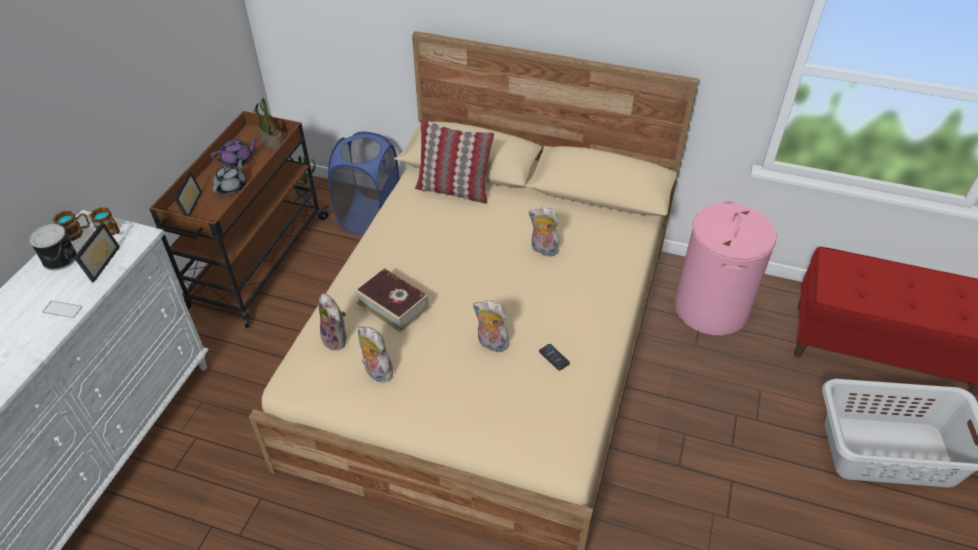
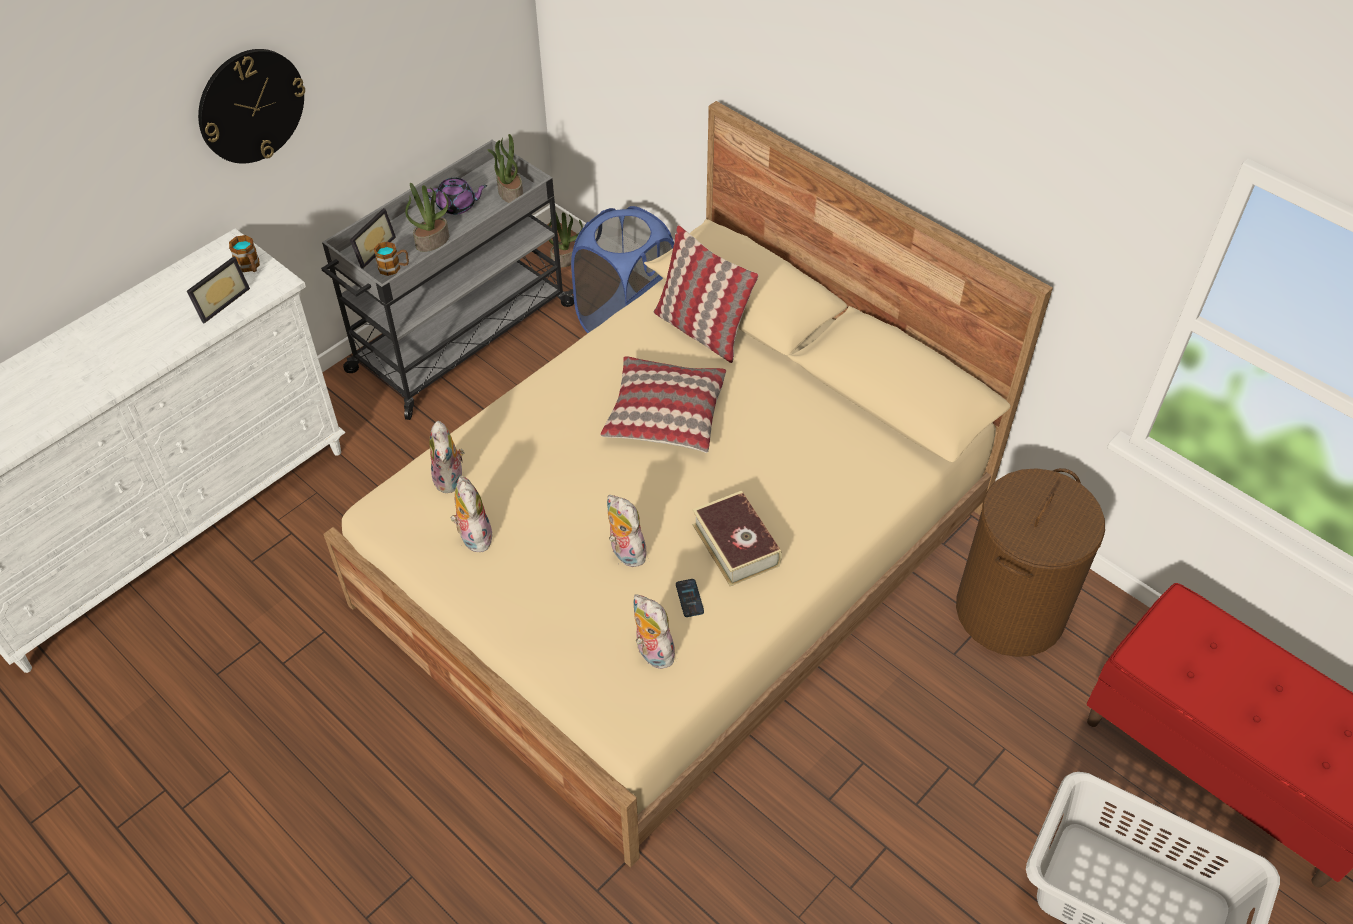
camera: 25 degrees right, 5 degrees up
can [29,224,77,271] -> none
phone [42,301,82,318] -> none
mug [53,211,90,241] -> mug moved to [374,241,409,276]
brown cart [149,111,329,328] -> grey cart [321,140,574,420]
grey teapot [213,157,246,195] -> potted plant [405,183,449,252]
book [354,267,429,333] -> book moved to [692,491,782,586]
plush toy [529,206,560,257] -> plush toy moved to [633,595,675,669]
pink laundry basket [675,200,776,335] -> brown laundry basket [956,468,1105,657]
none -> wall clock [198,49,305,164]
none -> pillow [600,356,726,453]

